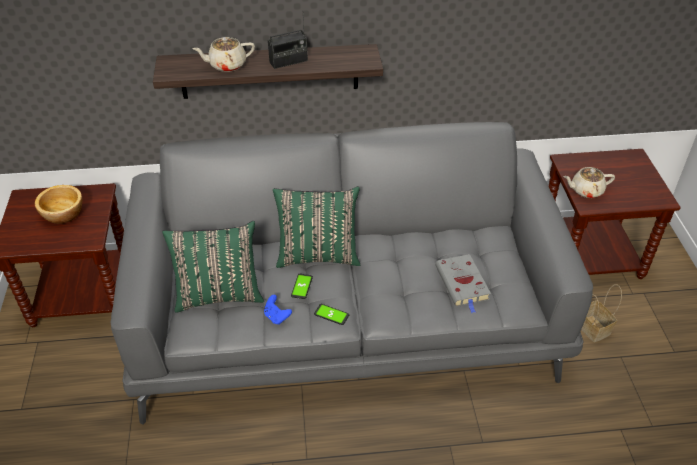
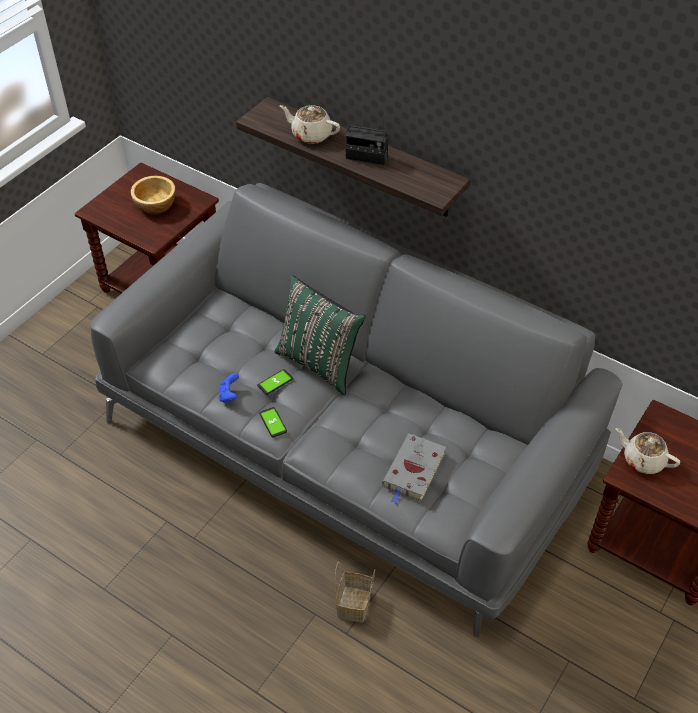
camera: 40 degrees right, 5 degrees up
green pillow [162,221,264,313] -> none
basket [581,284,622,342] -> basket moved to [334,562,375,623]

